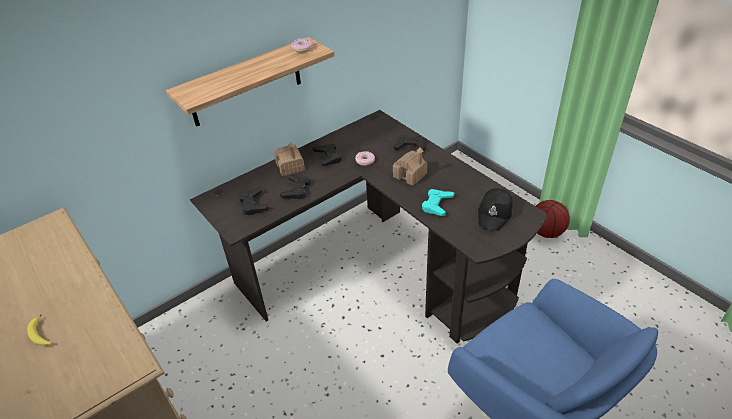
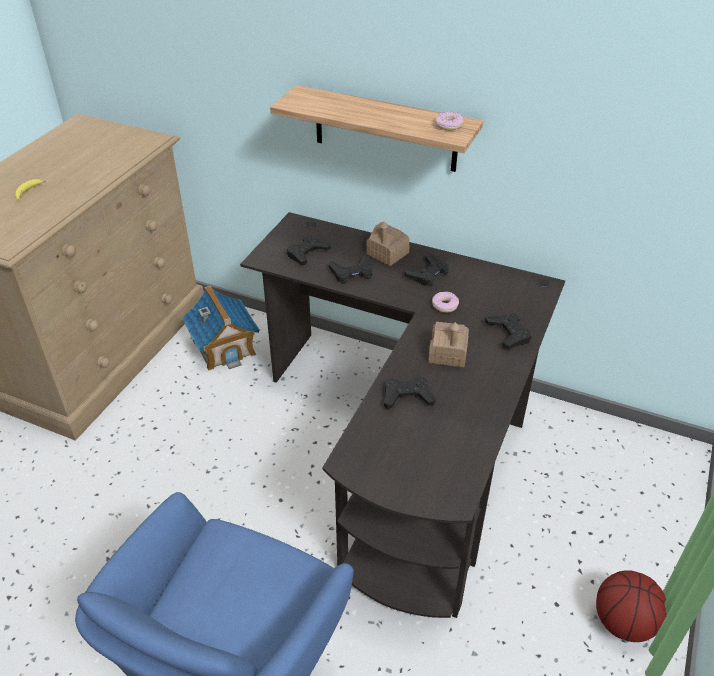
camera: 60 degrees right, 0 degrees up
turquoise game controller [422,189,454,216] -> black game controller [384,376,436,409]
black cap [478,188,513,231] -> none
none -> toy house [182,285,260,371]

